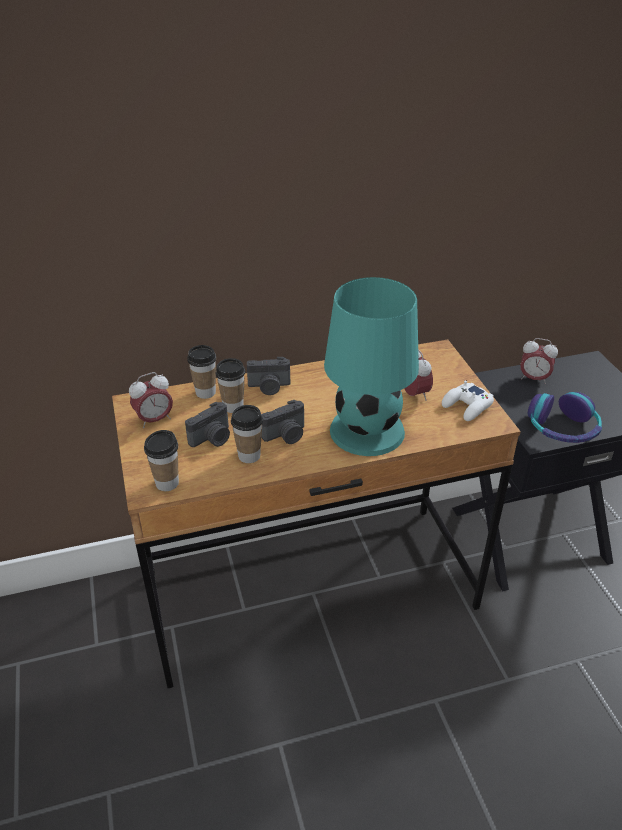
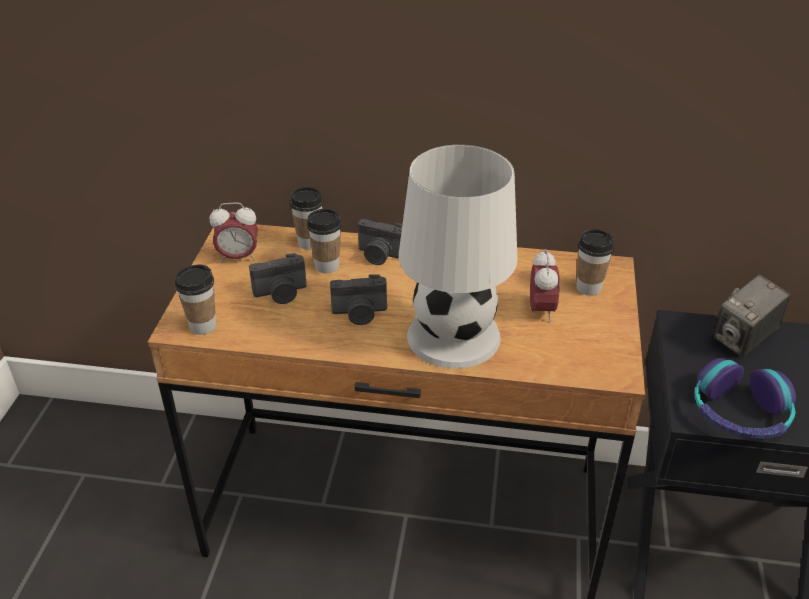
camera: 25 degrees right, 0 degrees up
cup [231,405,263,463] -> cup moved to [577,229,615,296]
turquoise table lamp [324,277,419,456] -> white table lamp [399,145,518,368]
white game controller [442,380,494,421] -> none
alarm clock [521,338,558,384] -> camera [713,275,790,357]

